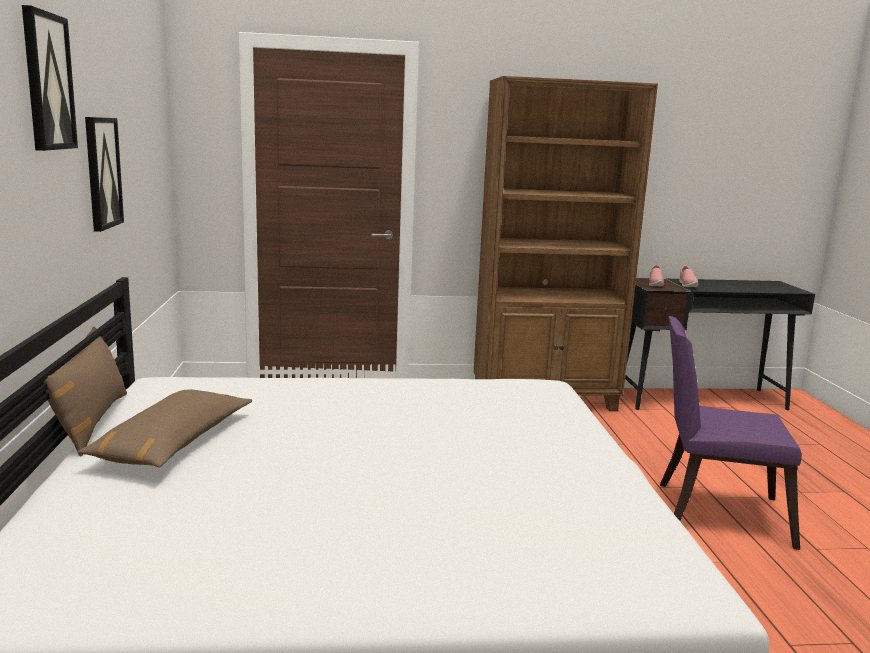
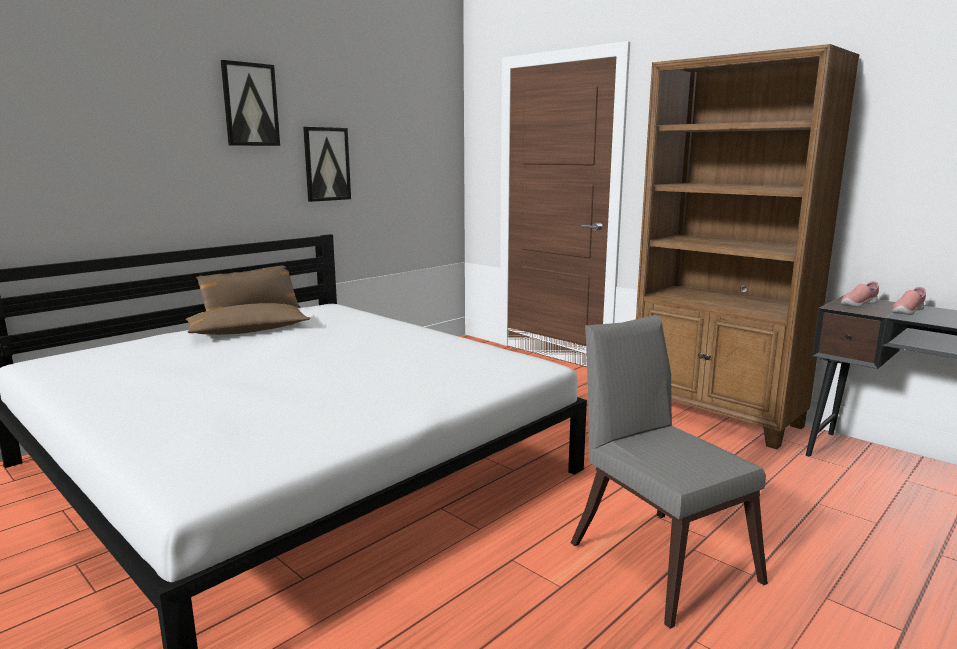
camera: 50 degrees right, 0 degrees up
purple chair [660,316,802,550] -> grey chair [571,315,768,629]

